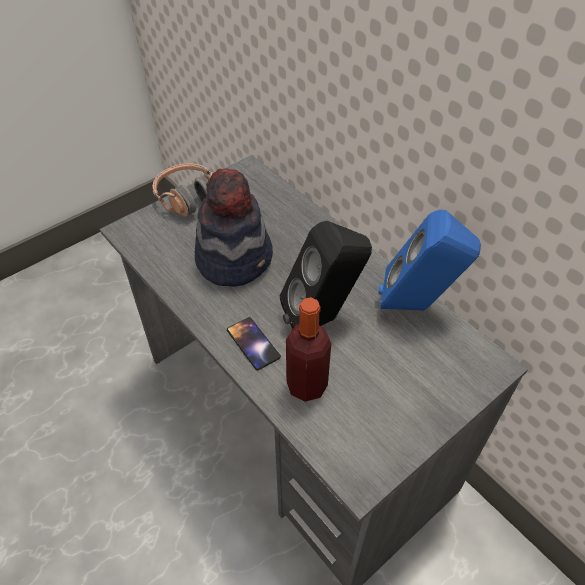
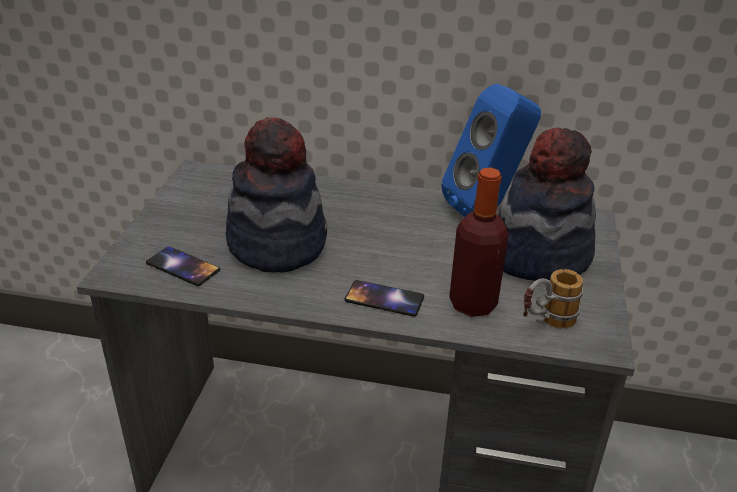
camera: 40 degrees left, 15 degrees down
headphones [153,163,214,217] -> none
black speaker [280,221,372,329] -> none
none -> phone [146,246,220,286]
none -> hat [498,128,596,281]
none -> mug [523,269,583,328]

